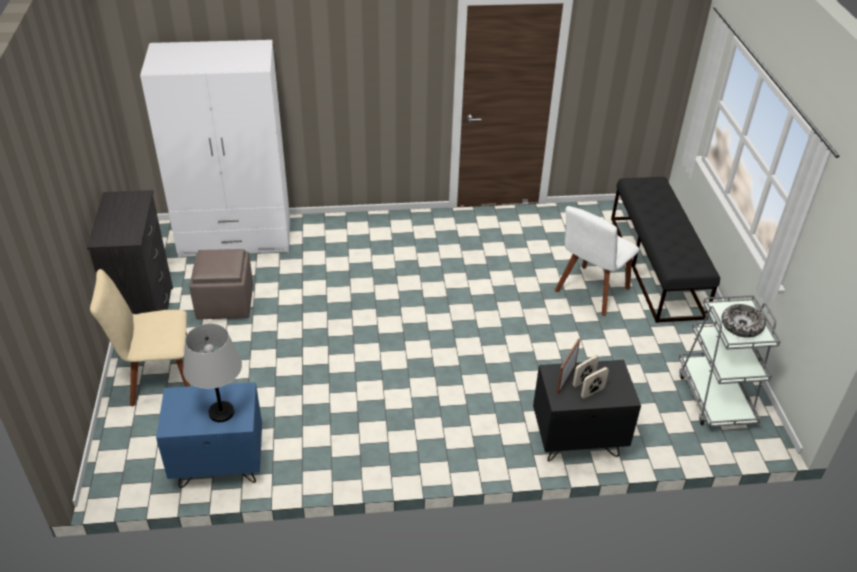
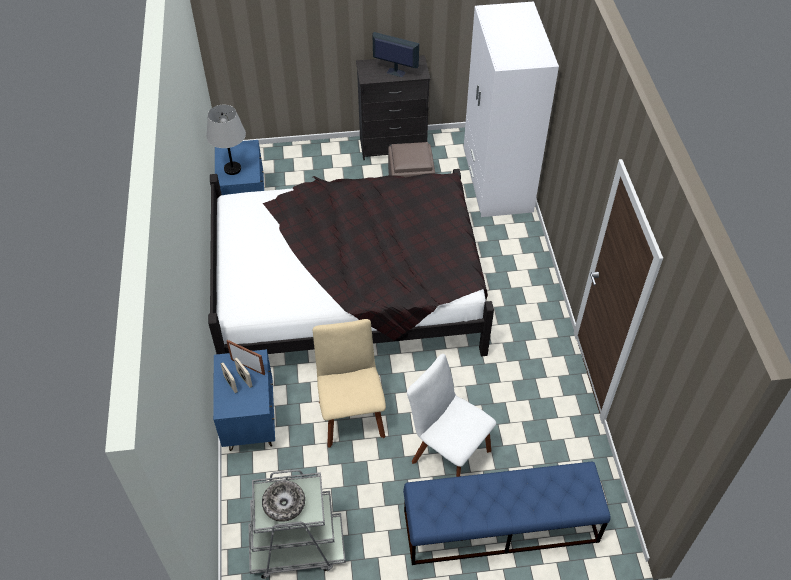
camera: 90 degrees right, 10 degrees up
beige chair [90,269,190,407] -> beige chair moved to [313,319,386,448]
black nightstand [533,360,641,462] -> blue nightstand [213,349,275,451]
black bench [611,177,720,323] -> blue bench [403,462,610,565]
none -> black bed [208,169,494,356]
none -> monitor [372,32,419,77]

